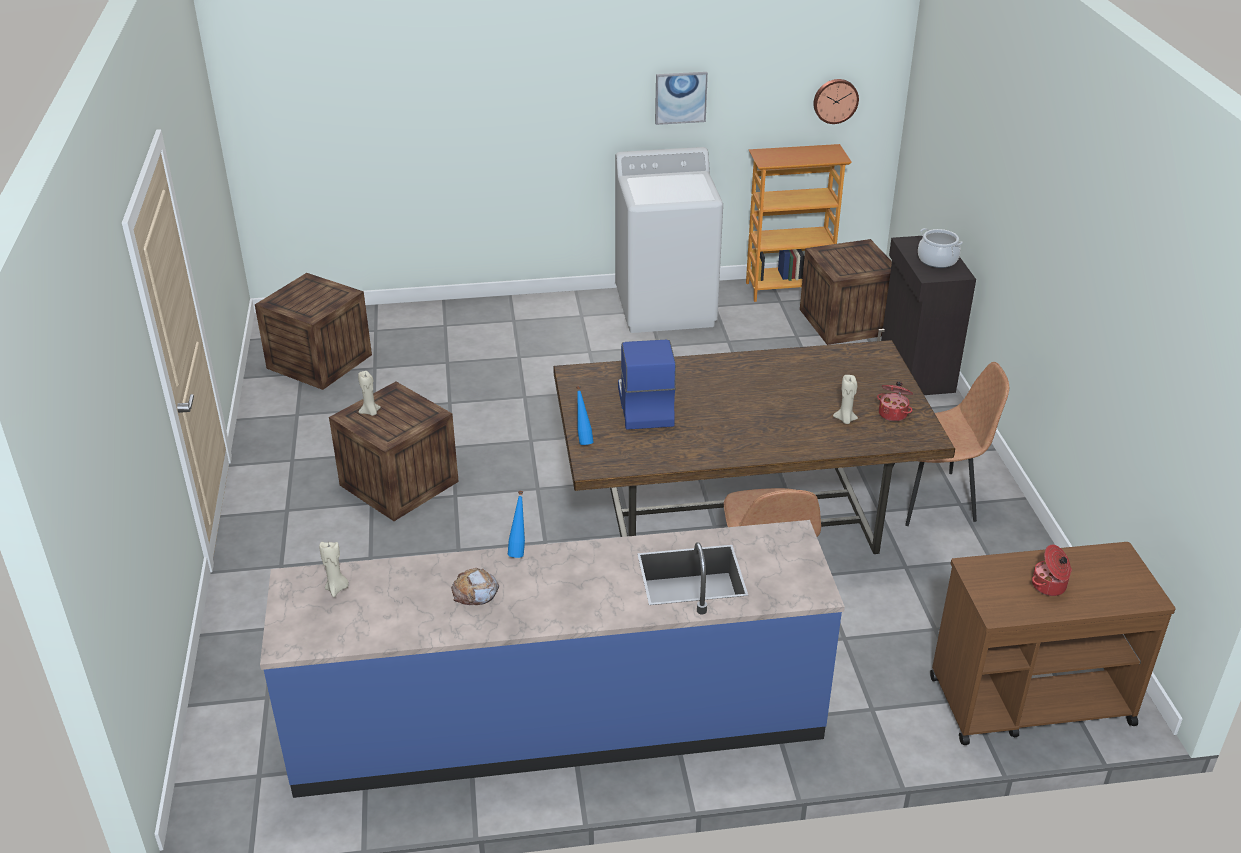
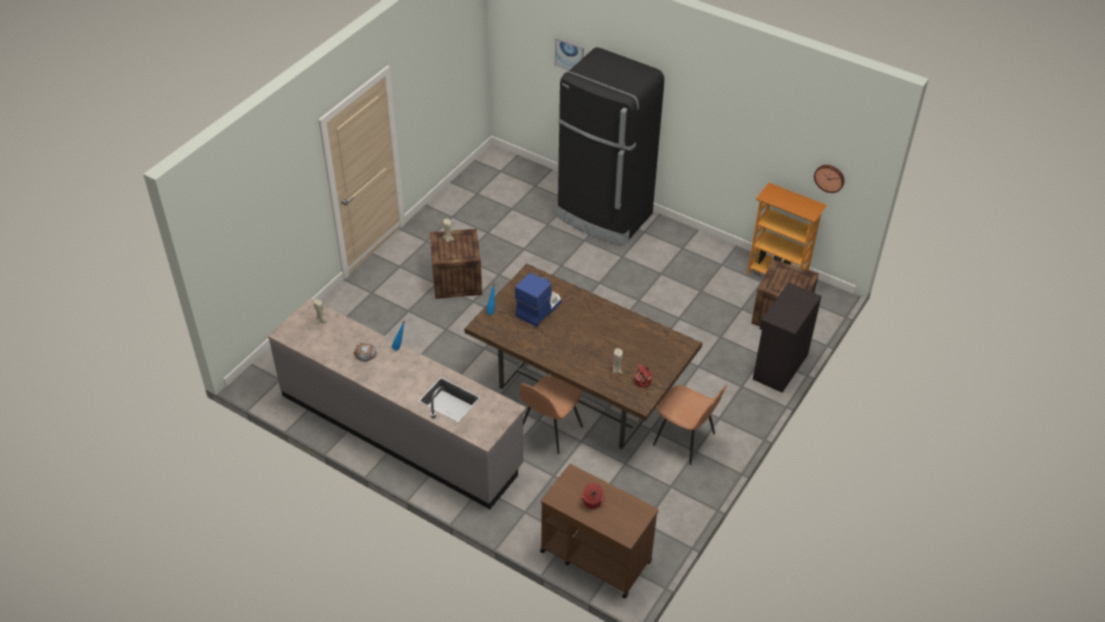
camera: 40 degrees right, 10 degrees up
crate [255,273,372,390] -> none
blue counter [260,520,845,798] -> grey counter [268,298,526,509]
white washing machine [615,147,723,333] -> none
picture [655,72,708,125] -> picture moved to [555,37,584,71]
cooking pot [918,228,963,268] -> none
none -> black fridge [557,47,664,245]

